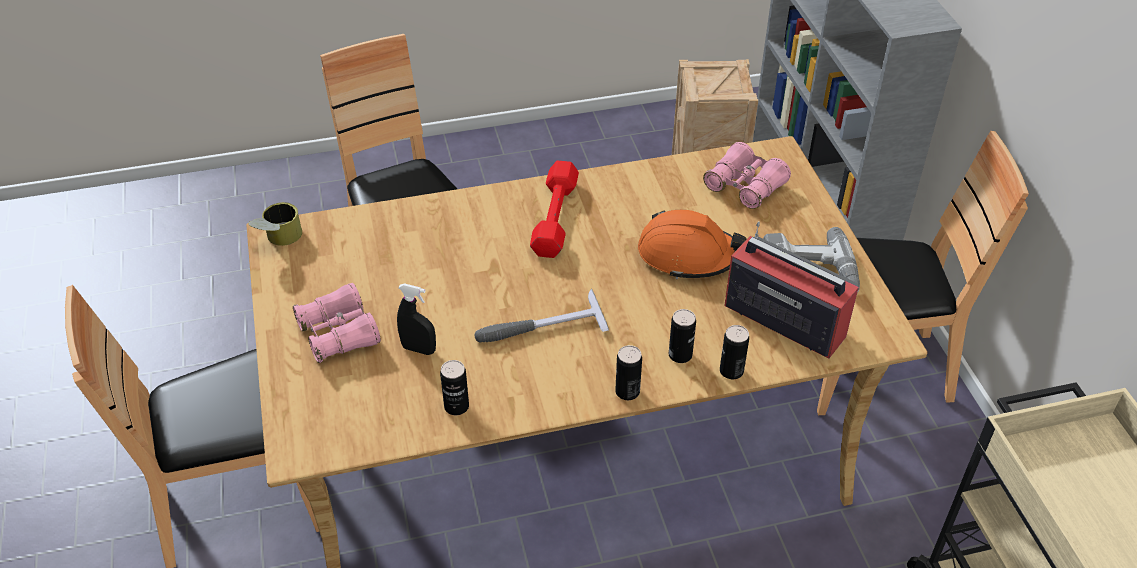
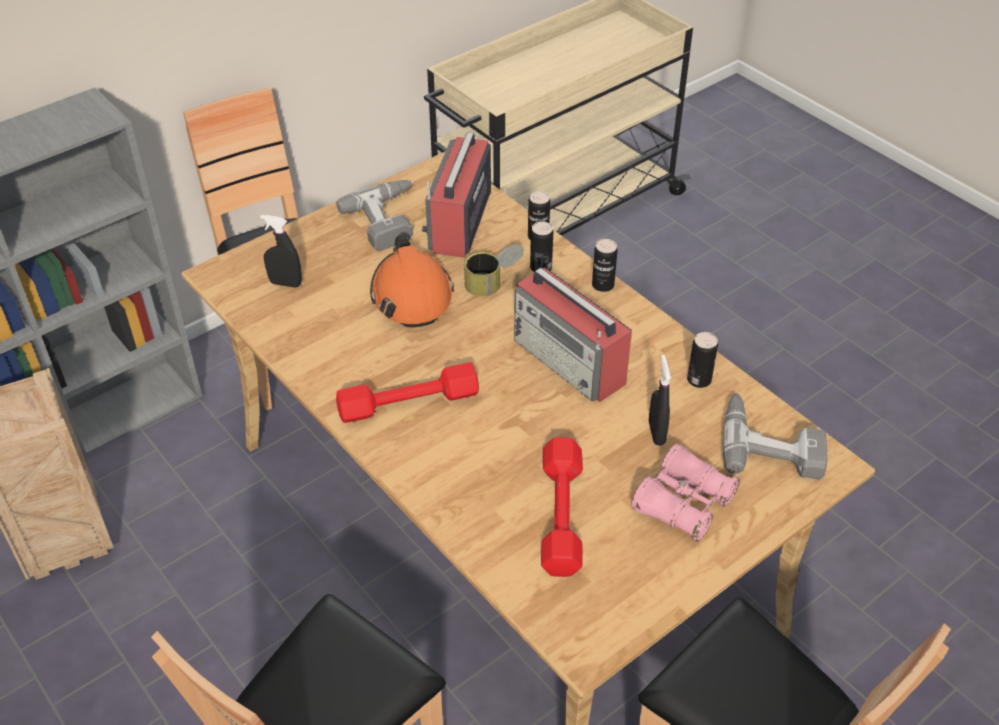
camera: 115 degrees left, 0 degrees up
can [248,202,302,246] -> can moved to [464,244,524,297]
hammer [475,289,609,342] -> radio [514,268,632,402]
pink binoculars [703,142,791,209] -> black spray bottle [260,215,302,288]
none -> red dumbbell [541,437,583,577]
none -> power drill [723,393,828,479]

